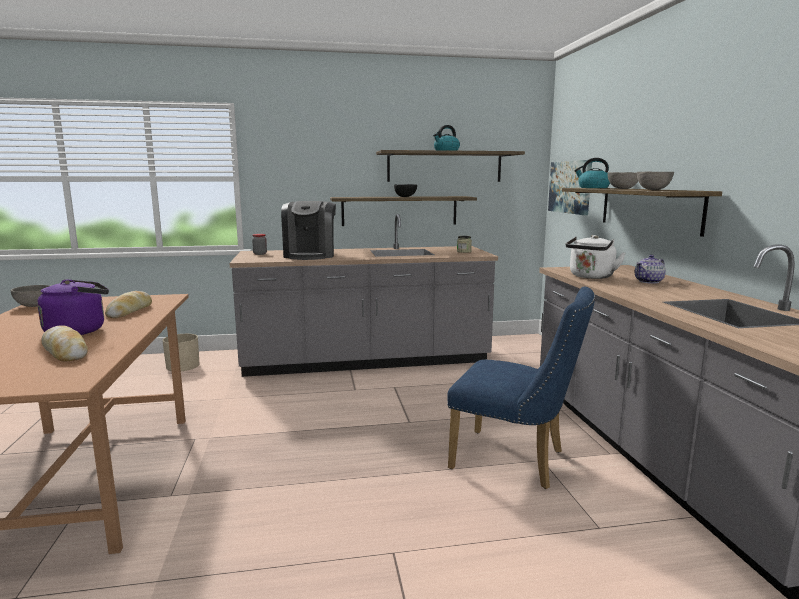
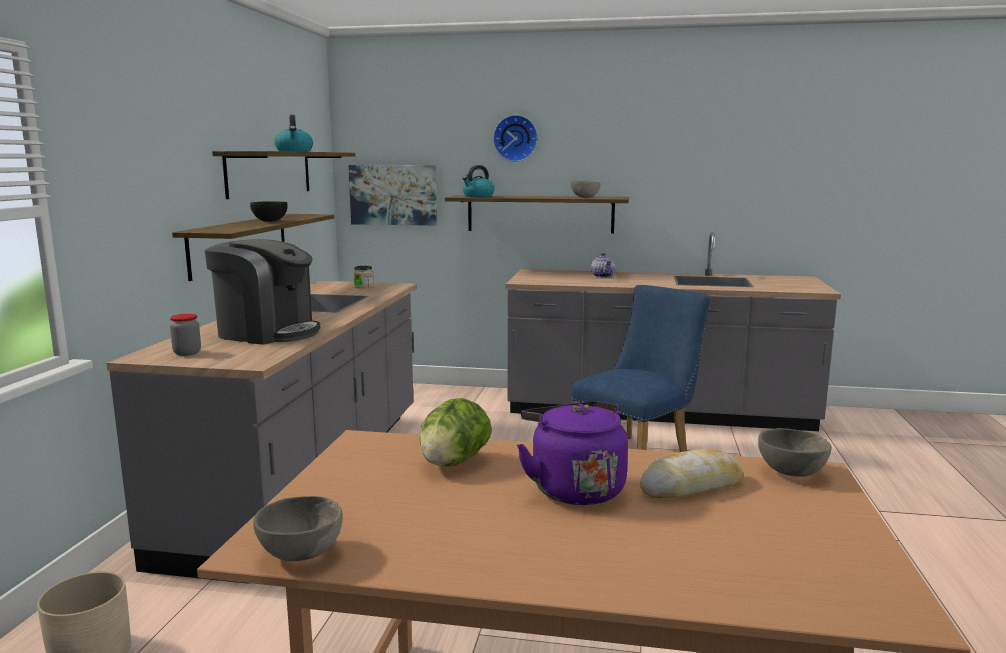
camera: 70 degrees left, 0 degrees up
bread [105,291,152,318] -> lettuce [419,398,492,467]
white kettle [566,235,625,279] -> none
grey bowl [608,172,638,189] -> grey bowl moved to [758,428,832,477]
none -> wall clock [493,115,538,162]

